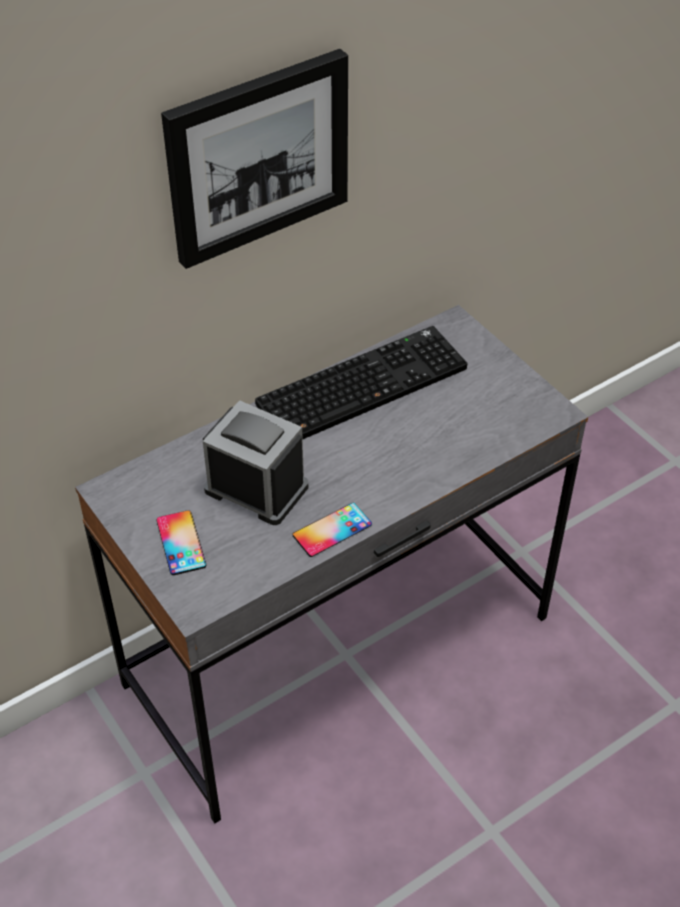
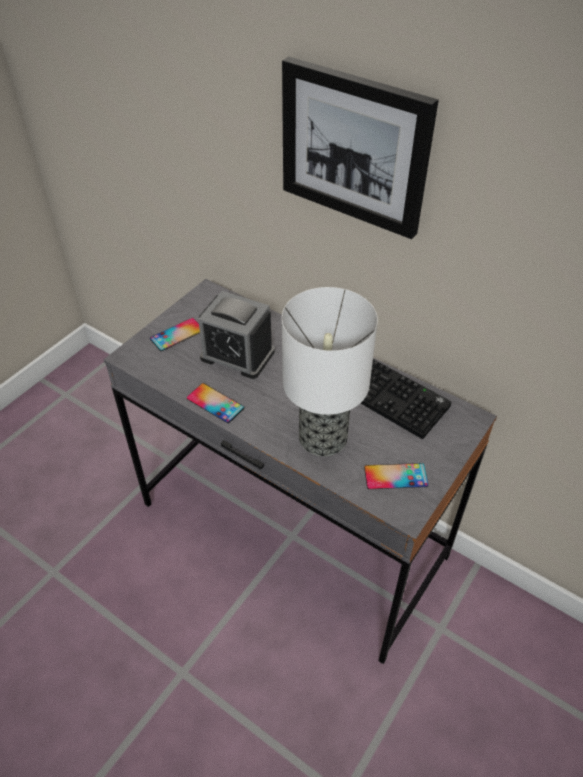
camera: 70 degrees right, 0 degrees up
alarm clock [203,400,308,525] -> alarm clock turned 105 degrees clockwise [198,291,275,379]
none -> table lamp [282,287,378,456]
none -> phone [364,463,428,489]

